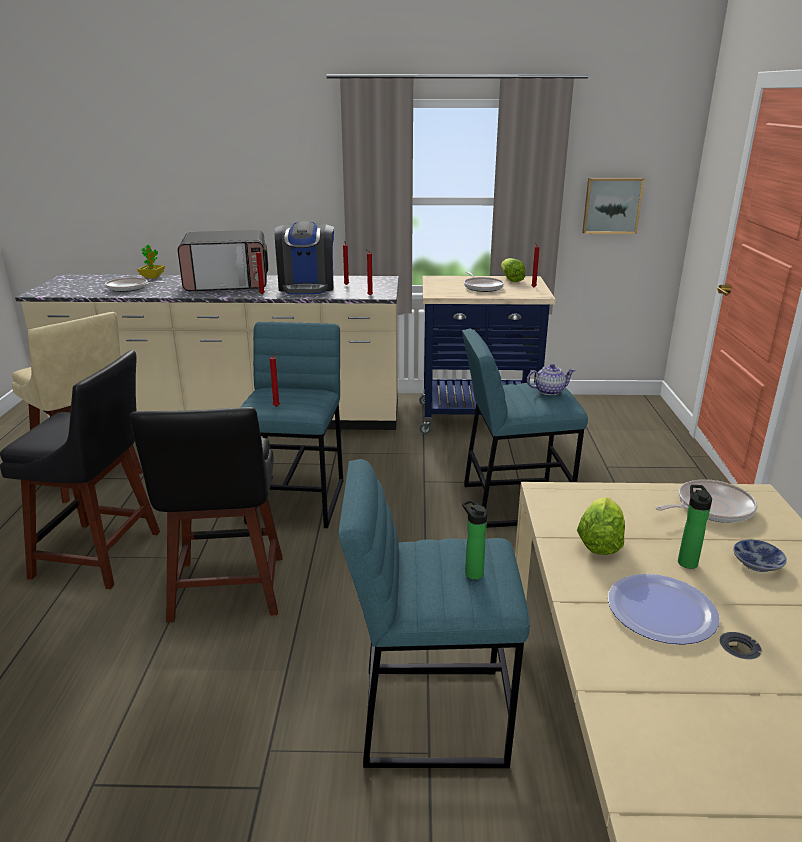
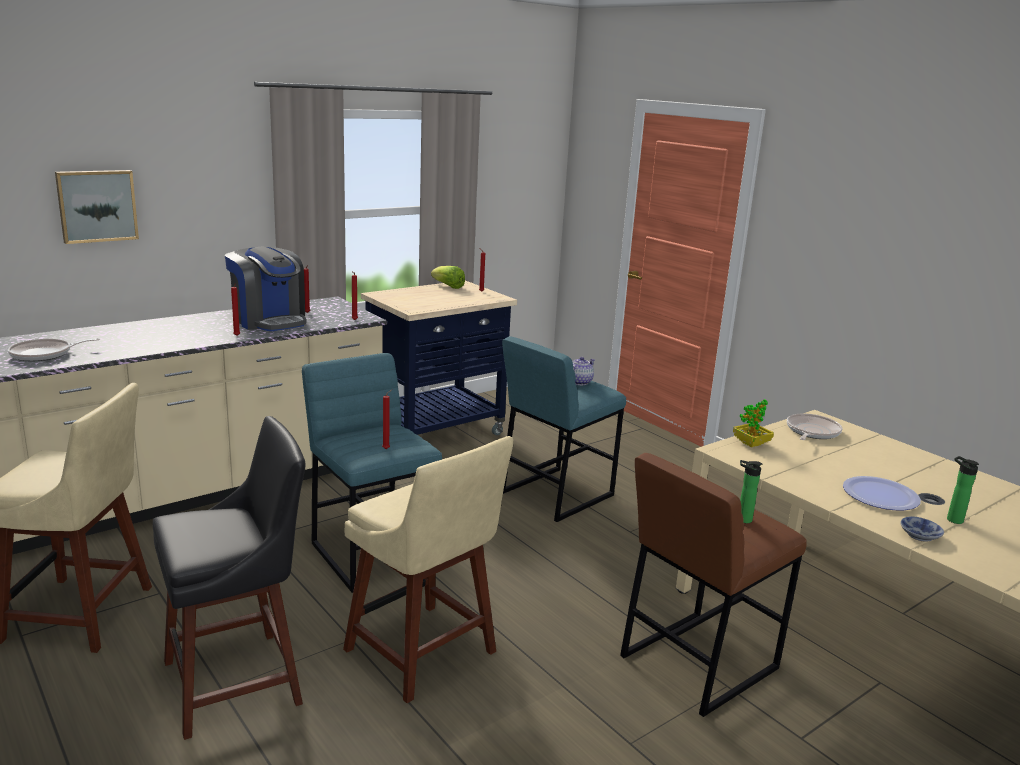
camera: 40 degrees left, 5 degrees down
black chair [129,407,283,623] -> beige chair [343,436,514,703]
potted plant [137,244,165,279] -> potted plant moved to [733,399,774,447]
microwave [178,230,268,291] -> none
blue stool [339,459,530,768] -> brown stool [620,453,807,717]
frying pan [464,272,504,292] -> none
lettuce [577,497,625,555] -> none
picture [582,178,644,234] -> picture moved to [55,170,139,244]
bottle [678,485,712,569] -> bottle moved to [947,456,979,524]
bowl [733,539,787,572] -> bowl moved to [900,516,944,542]

